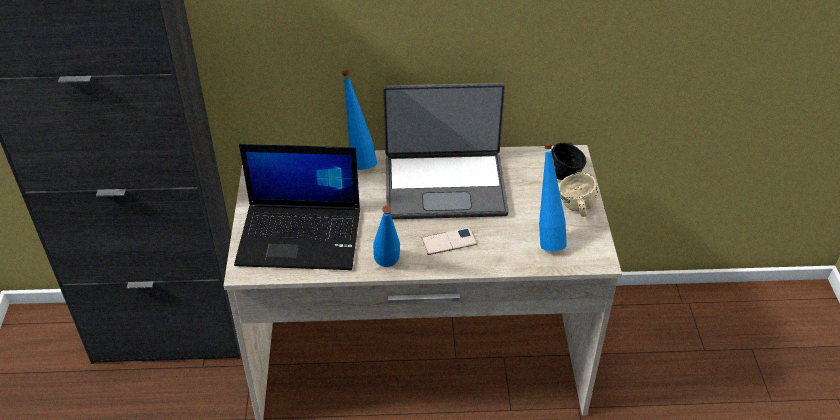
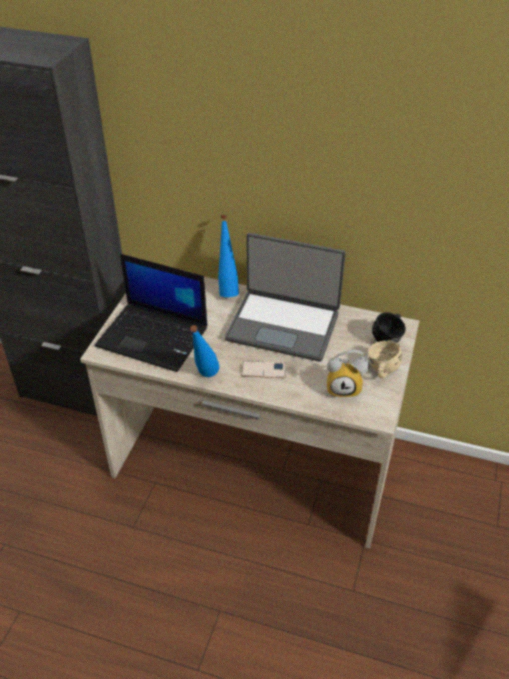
camera: 20 degrees right, 0 degrees up
blue bottle [539,143,567,251] -> alarm clock [327,350,369,398]

